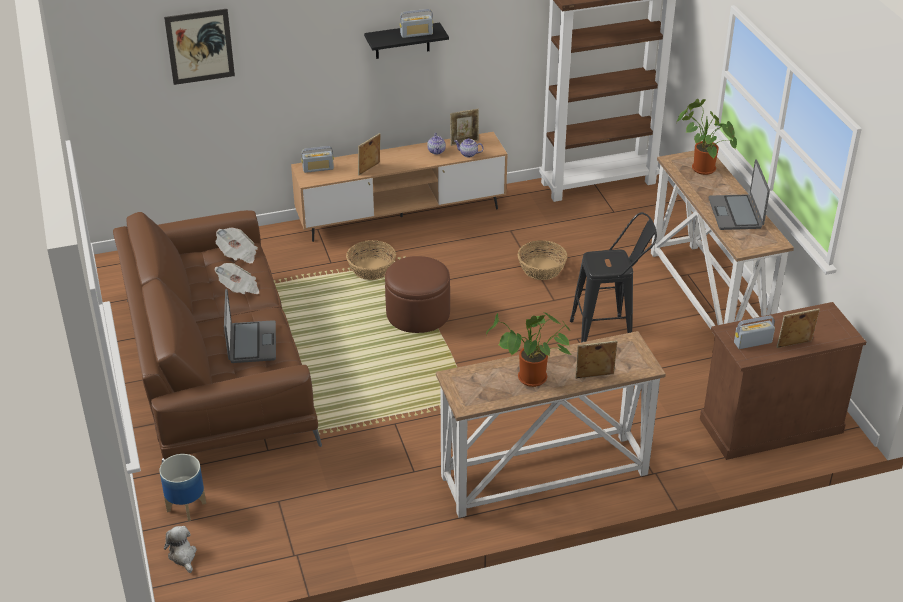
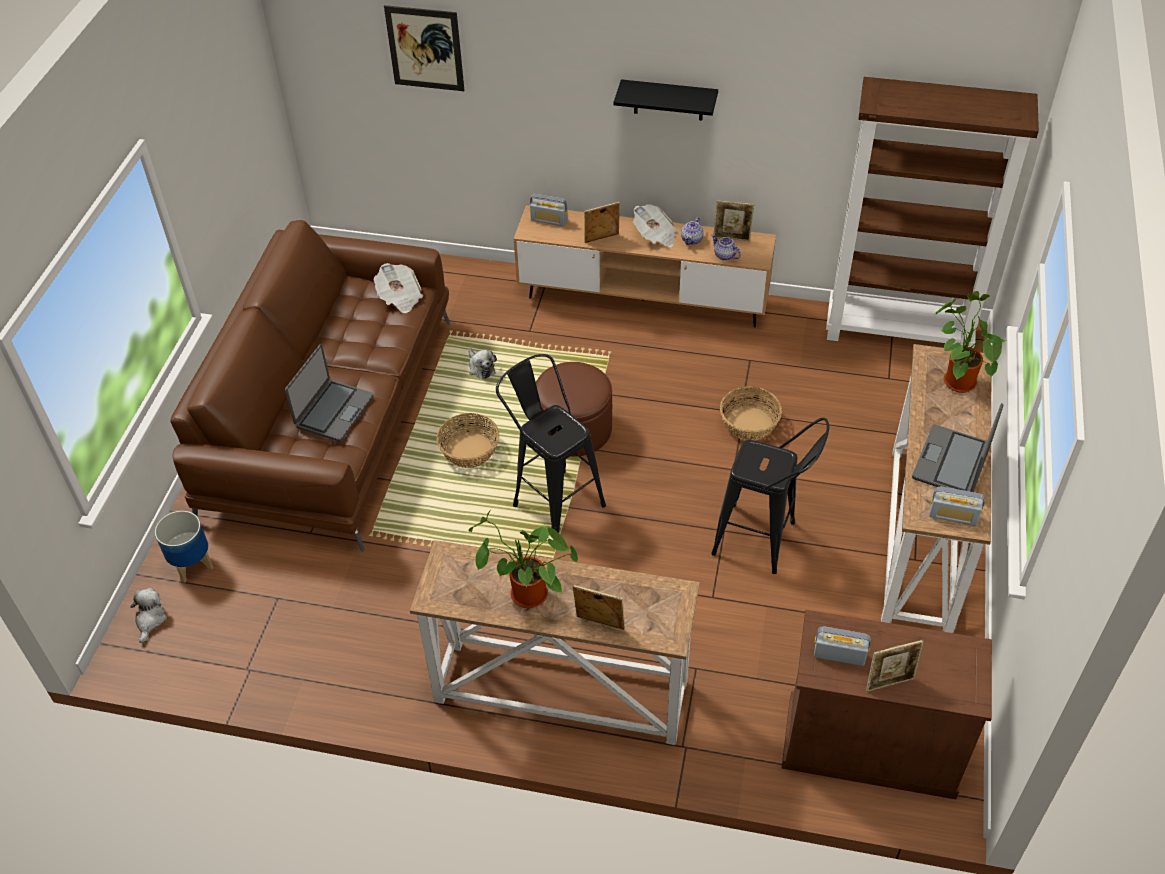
camera: 30 degrees right, 10 degrees up
newspaper [215,263,259,294] -> newspaper moved to [633,204,677,248]
basket [346,240,396,280] -> basket moved to [437,413,499,468]
radio [400,9,433,38] -> radio moved to [929,487,985,526]
picture frame [777,308,820,348] -> picture frame turned 150 degrees clockwise [866,640,924,692]
none -> plush toy [469,348,497,379]
none -> black stool [496,354,606,533]

